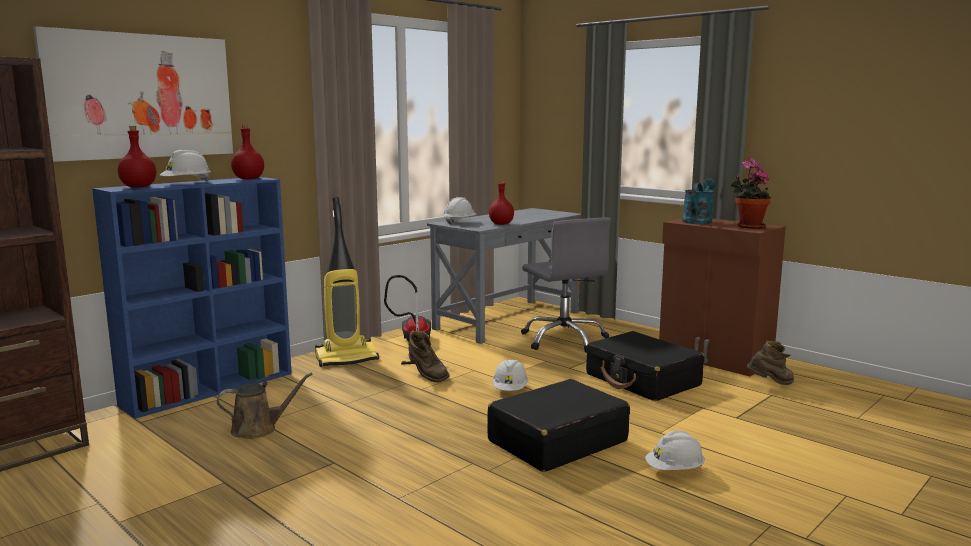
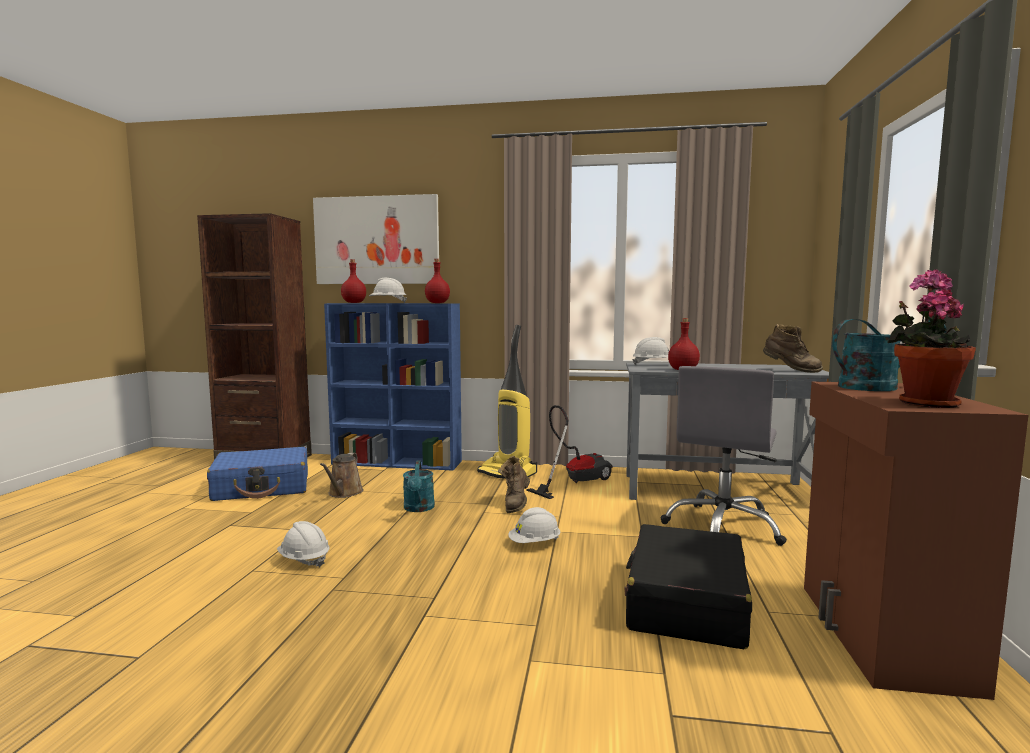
camera: 55 degrees right, 5 degrees down
brown watering can [217,372,313,439] -> brown watering can turned 60 degrees clockwise [320,453,363,498]
black suitcase [487,379,630,472] -> none
white hard hat [645,431,705,470] -> white hard hat moved to [277,521,330,567]
brown boot [747,341,794,385] -> brown boot moved to [763,324,823,373]
none -> blue suitcase [207,447,308,501]
none -> turquoise watering can [403,461,435,512]

